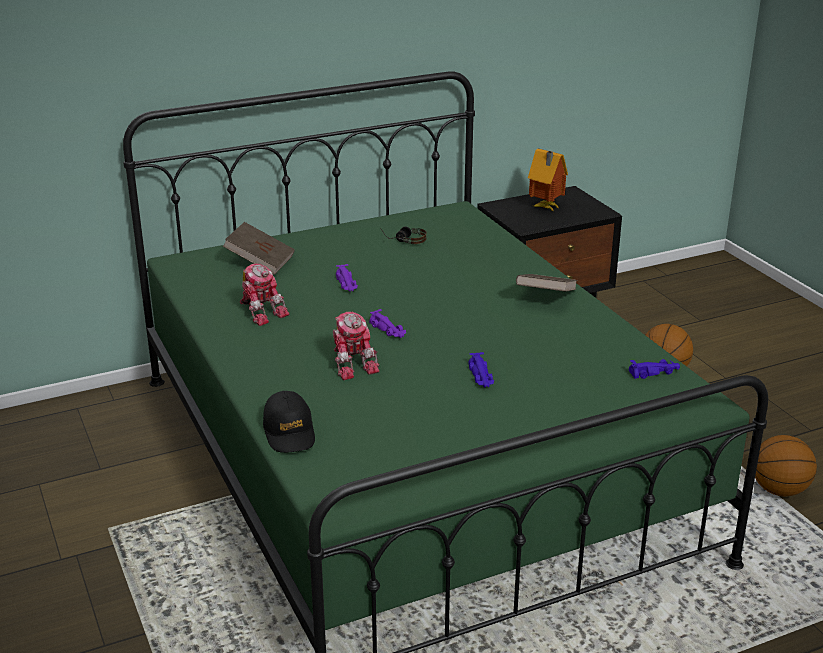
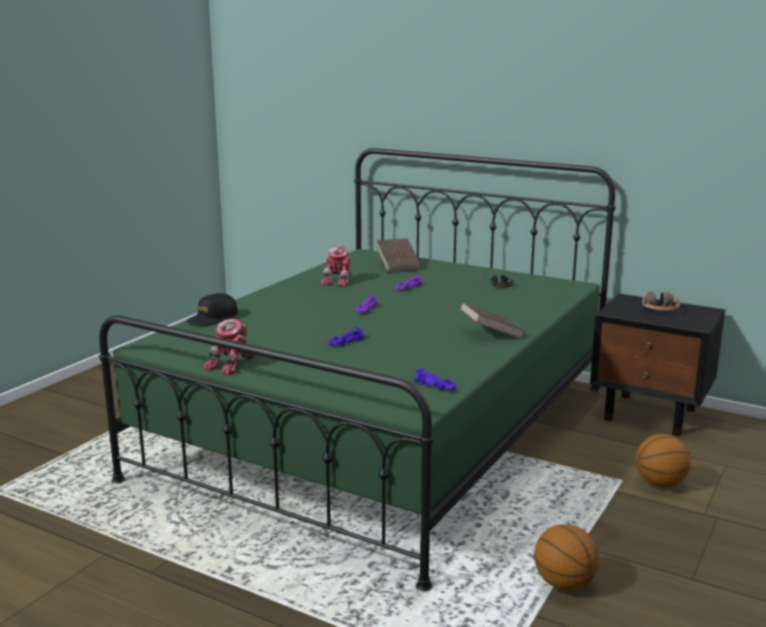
camera: 55 degrees right, 10 degrees down
toy robot [333,312,380,380] -> toy robot moved to [203,319,255,375]
toy house [528,149,568,211] -> headphones [642,291,681,310]

